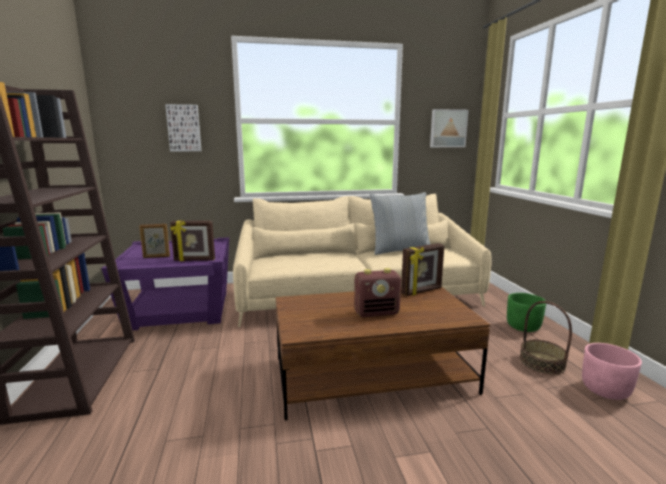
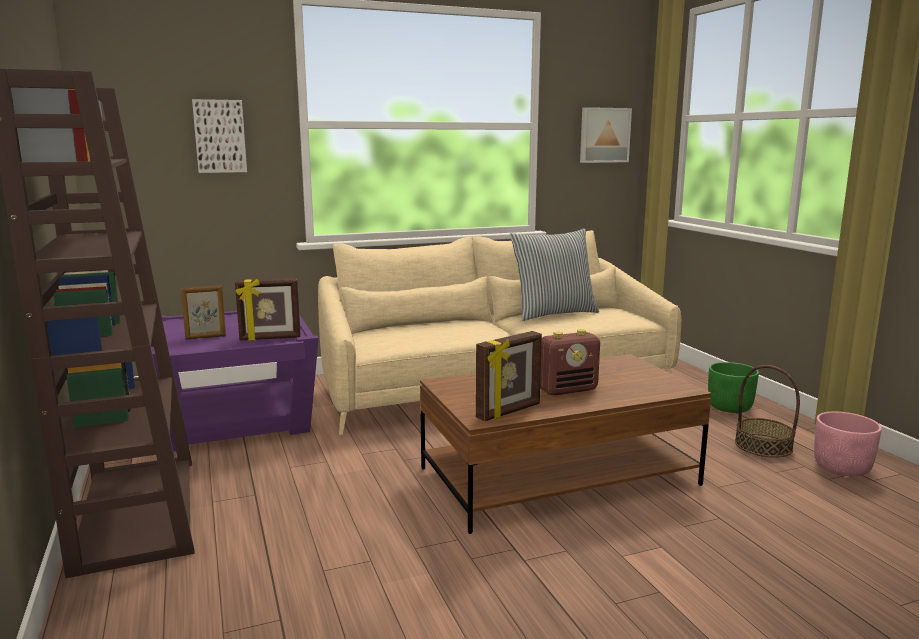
camera: 10 degrees left, 0 degrees up
picture frame [401,243,444,296] -> picture frame moved to [476,331,542,421]

